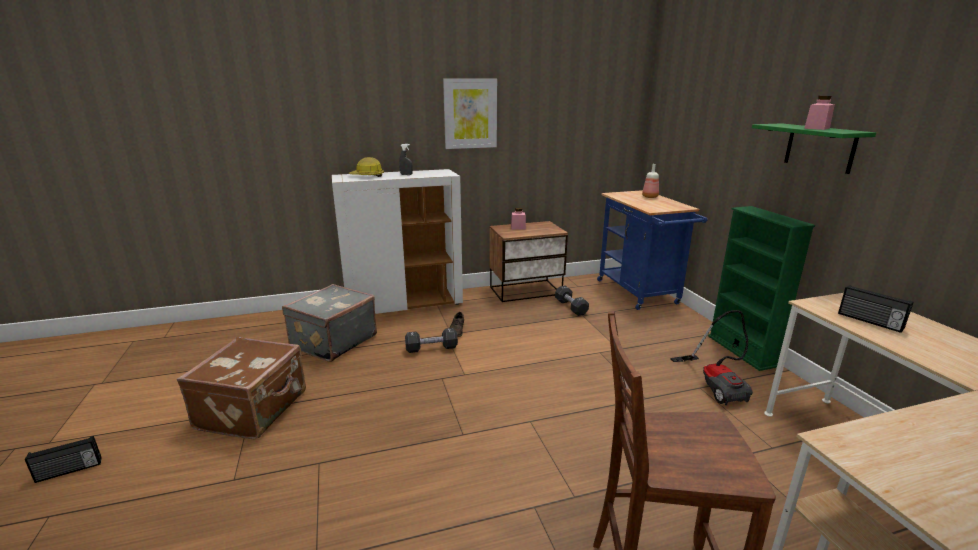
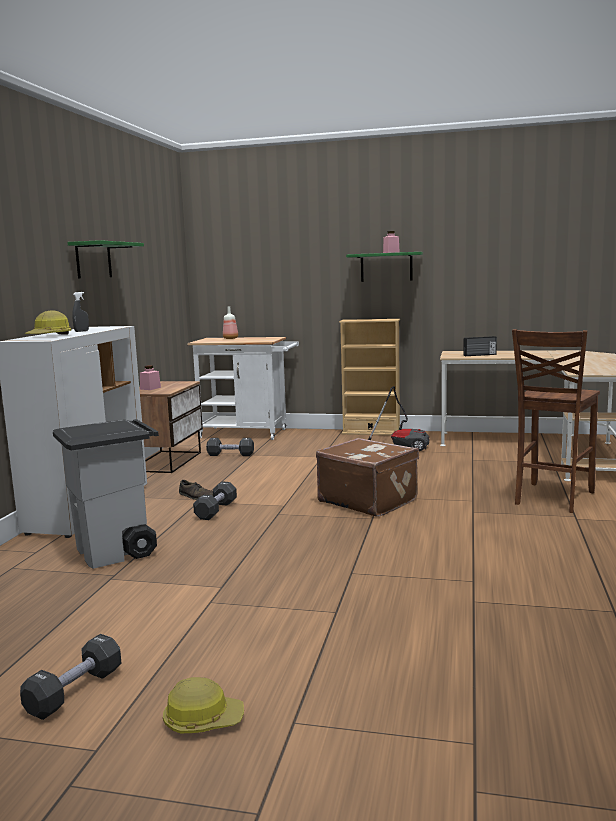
camera: 60 degrees left, 10 degrees down
radio [25,436,102,483] -> hard hat [163,677,244,733]
brown suitcase [177,337,306,440] -> brown suitcase moved to [316,438,419,517]
grey suitcase [282,284,377,362] -> grey trash can [53,419,159,569]
picture [443,79,497,149] -> green shelf [67,240,144,279]
blue cart [597,190,708,310] -> white cart [187,337,299,440]
green bookcase [708,206,815,371] -> beige bookcase [339,319,400,436]
none -> black dumbbell [20,634,121,720]

